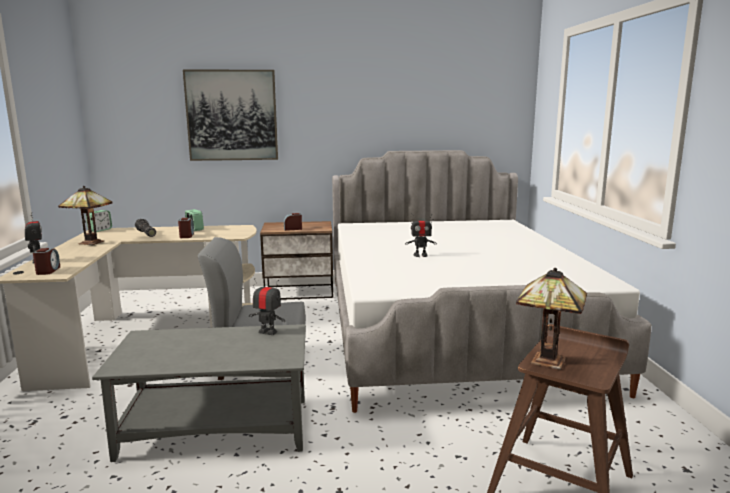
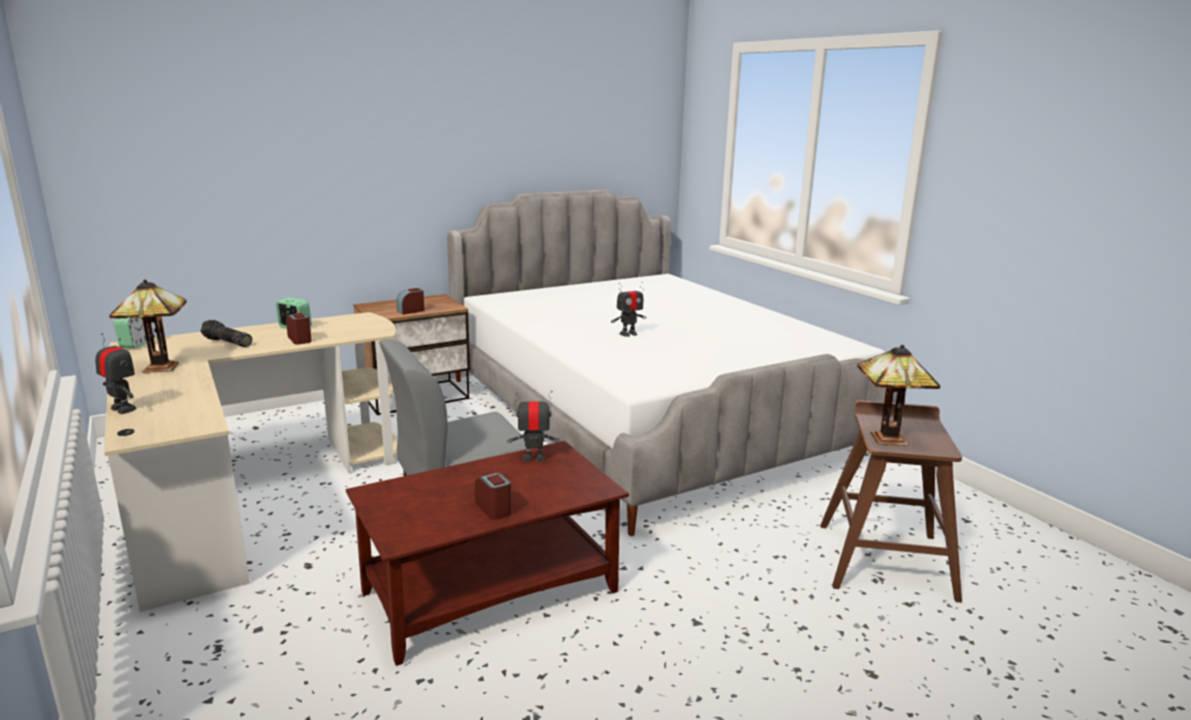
camera: 25 degrees left, 5 degrees up
alarm clock [33,248,60,275] -> alarm clock moved to [475,473,511,520]
grey coffee table [92,324,306,462] -> brown coffee table [346,441,629,666]
picture [183,70,278,161] -> none

